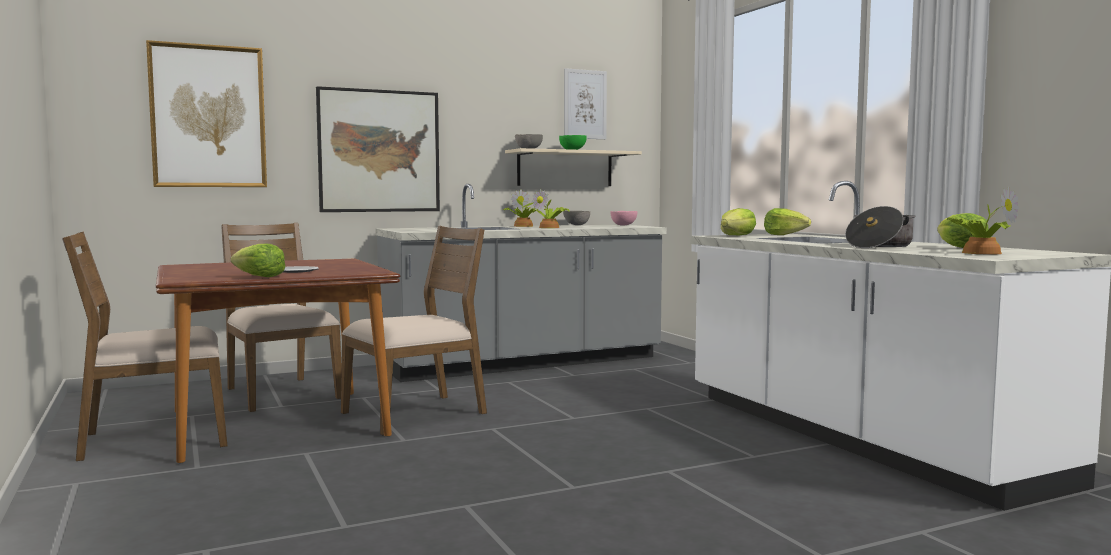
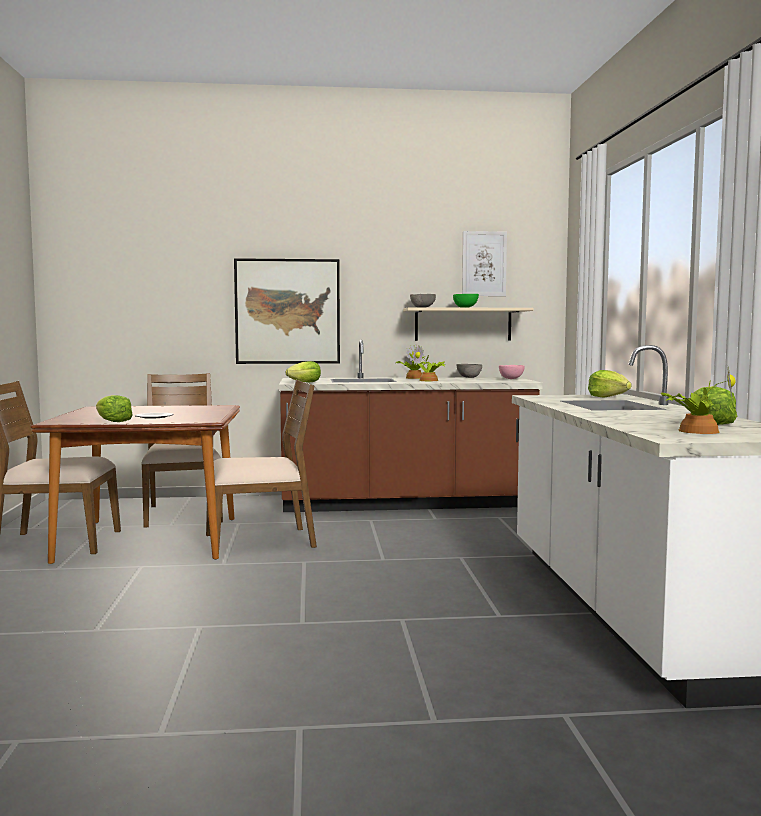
camera: 20 degrees right, 0 degrees up
picture [146,40,267,187] -> none
grey counter [375,184,667,382] -> brown counter [279,340,543,512]
lettuce [721,208,756,236] -> lettuce moved to [285,361,321,382]
cooking pot [845,206,915,248] -> none

